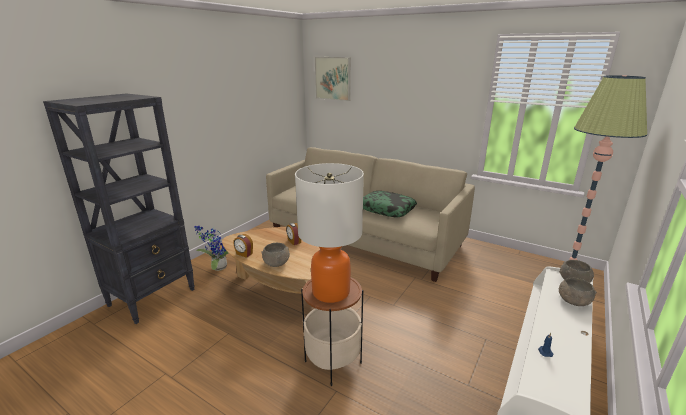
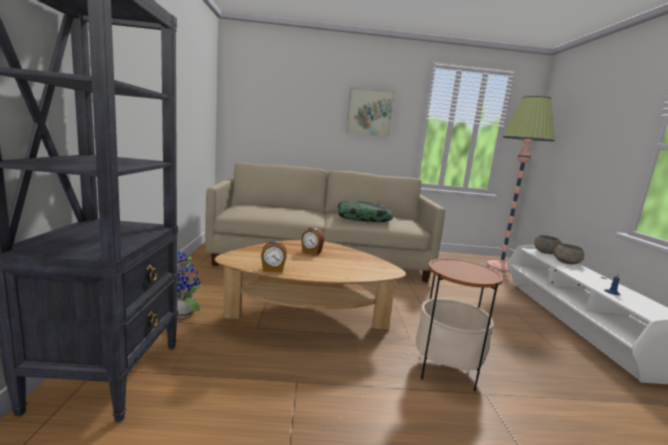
camera: 35 degrees left, 10 degrees down
grey bowl [261,243,290,267] -> none
table lamp [295,163,364,303] -> none
picture [315,57,350,101] -> picture moved to [346,87,395,138]

